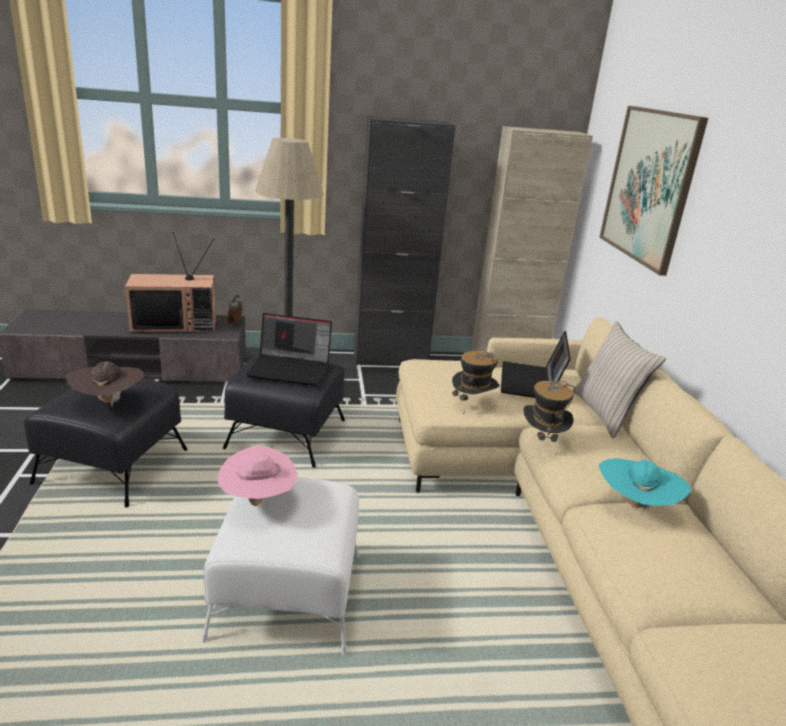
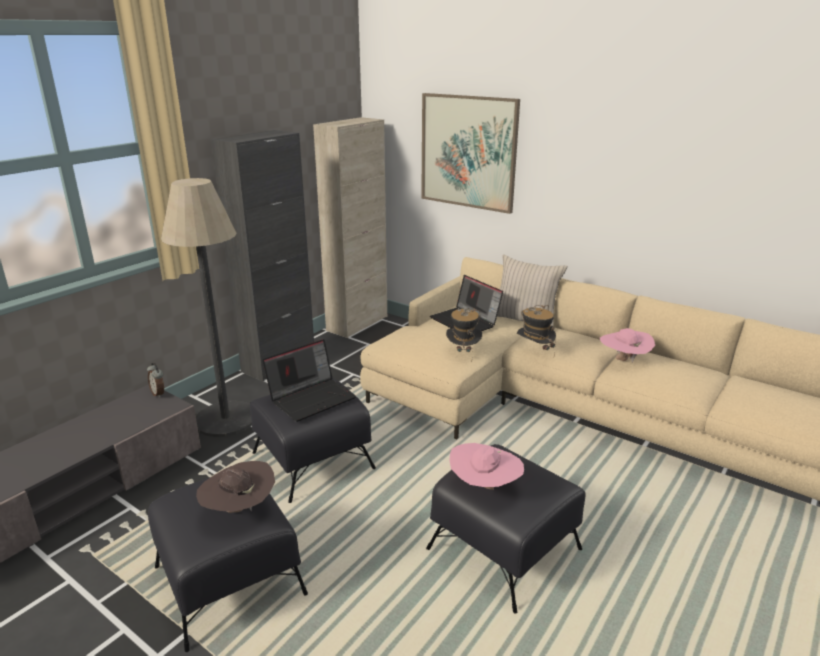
camera: 45 degrees left, 0 degrees up
television [125,232,216,333] -> none
white ottoman [201,477,359,656] -> black ottoman [426,444,586,613]
turquoise hat [599,458,691,515] -> pink hat [600,328,655,363]

